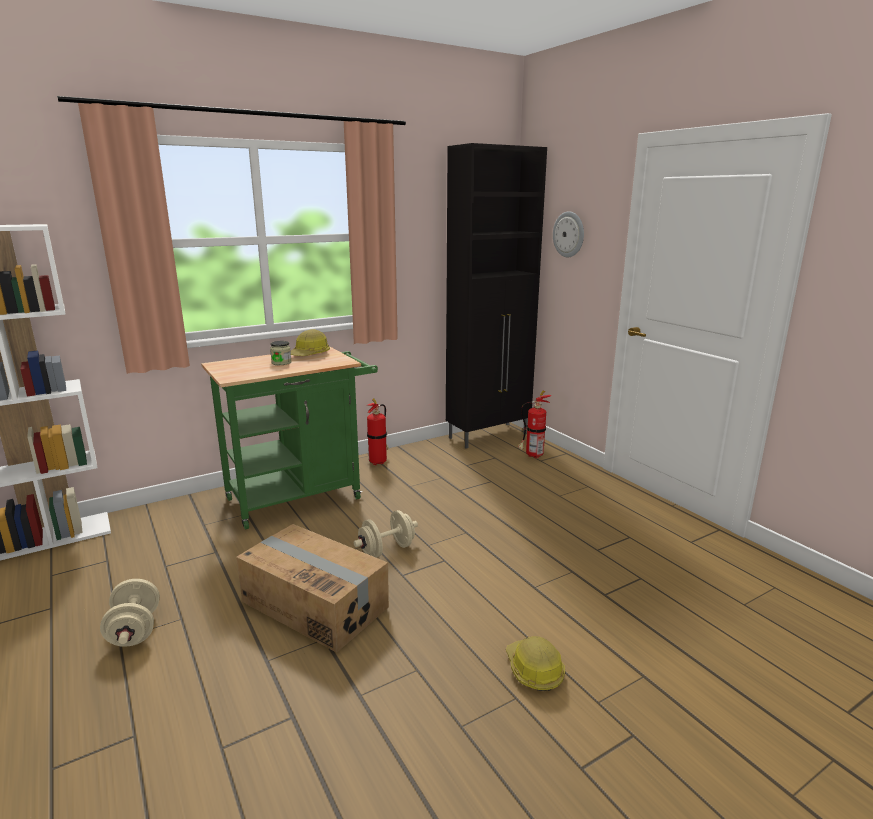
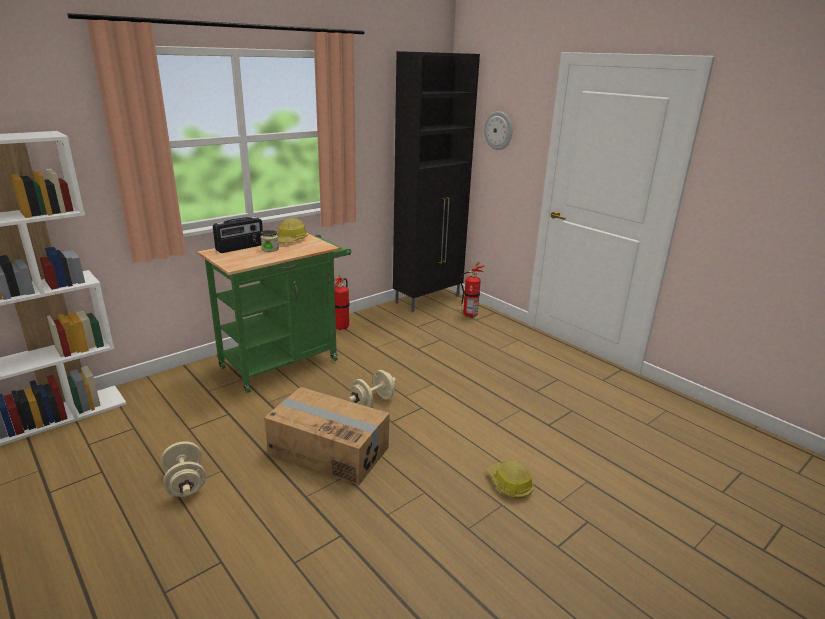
camera: 10 degrees left, 5 degrees up
none -> radio [213,217,263,253]

